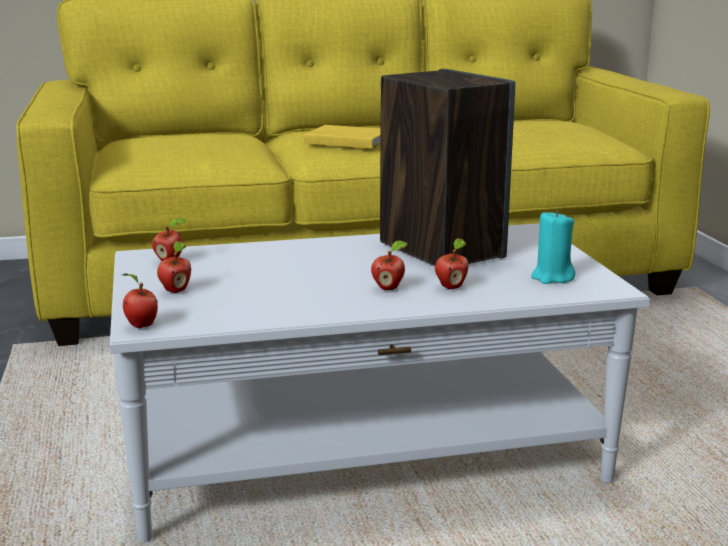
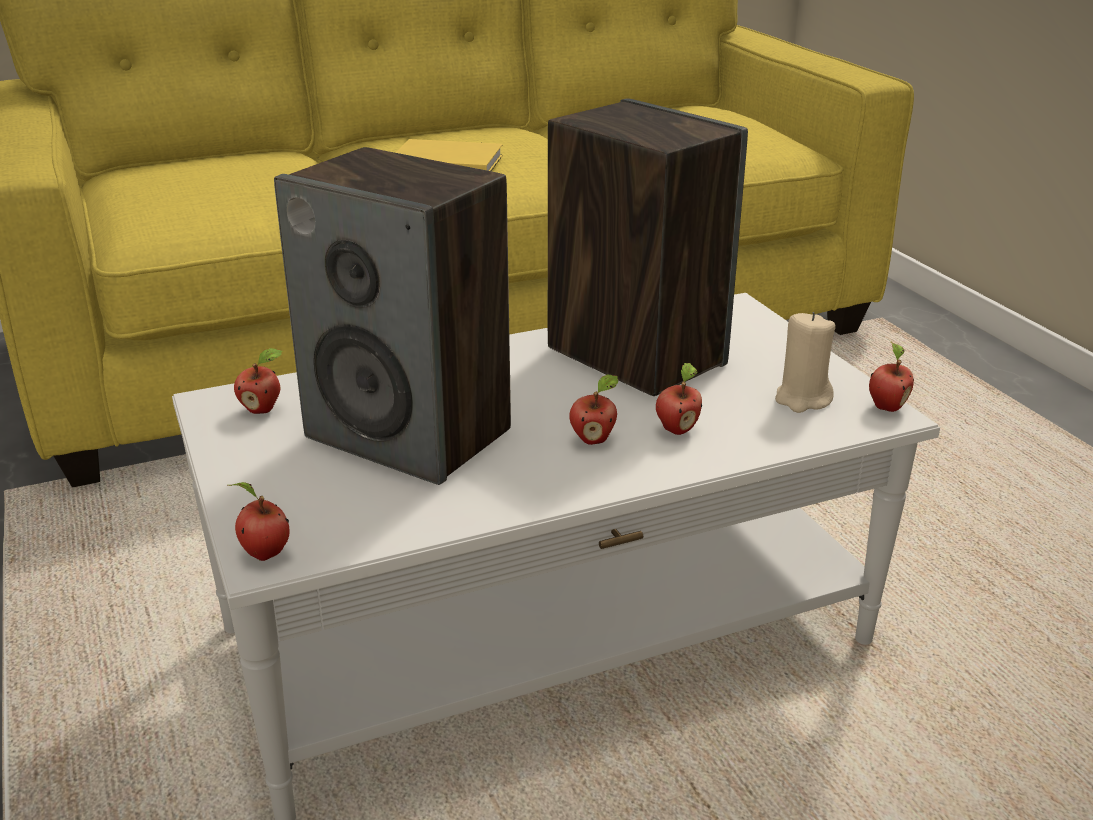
camera: 10 degrees left, 10 degrees up
apple [157,241,191,293] -> apple moved to [869,342,914,412]
turquoise candle [531,210,575,284] -> beige candle [775,312,836,413]
none -> speaker [274,147,511,485]

